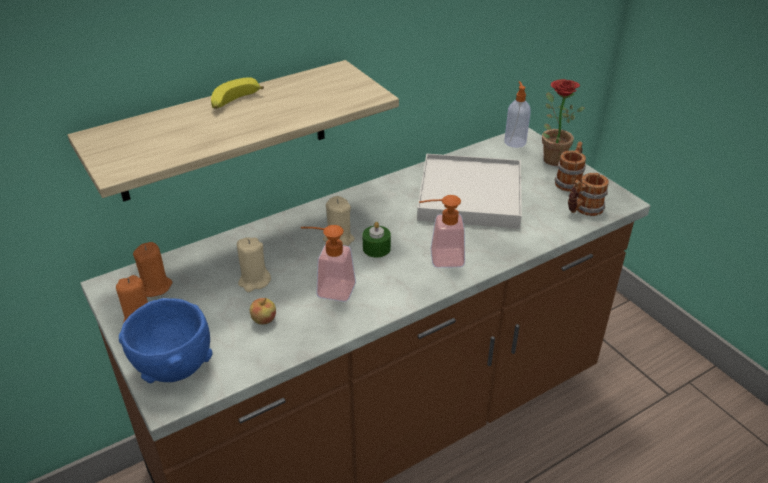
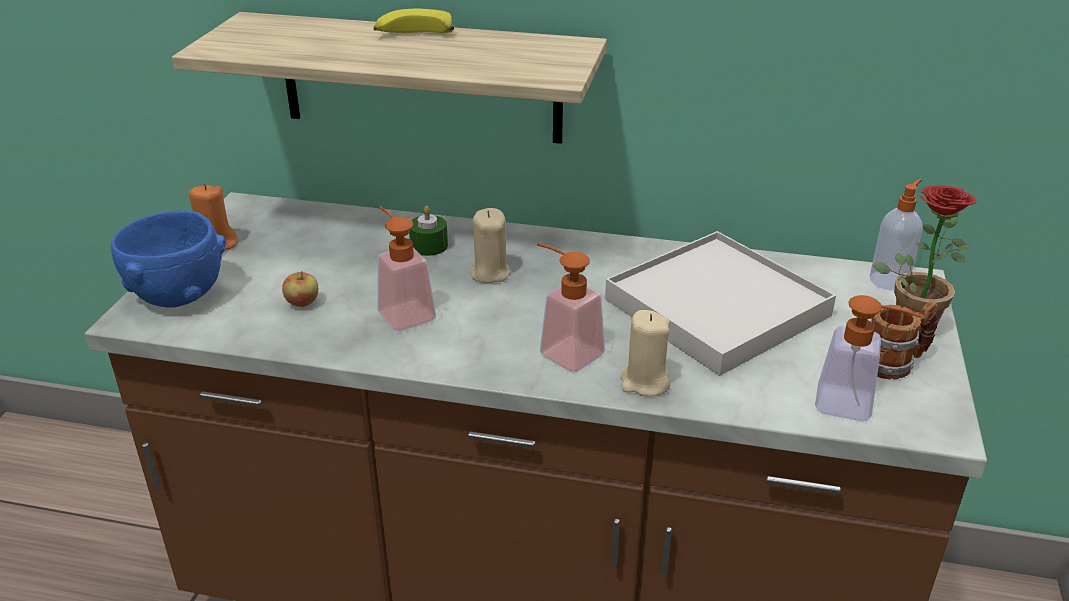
camera: 45 degrees right, 5 degrees down
orange candle [133,242,172,297] -> none
beige candle [237,237,271,292] -> beige candle moved to [620,310,670,397]
green candle [362,222,391,258] -> green candle moved to [409,206,448,256]
mug [568,173,609,216] -> soap dispenser [815,295,923,421]

